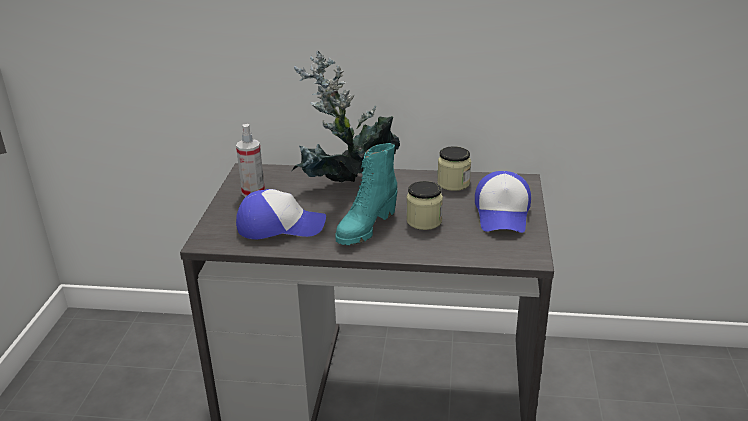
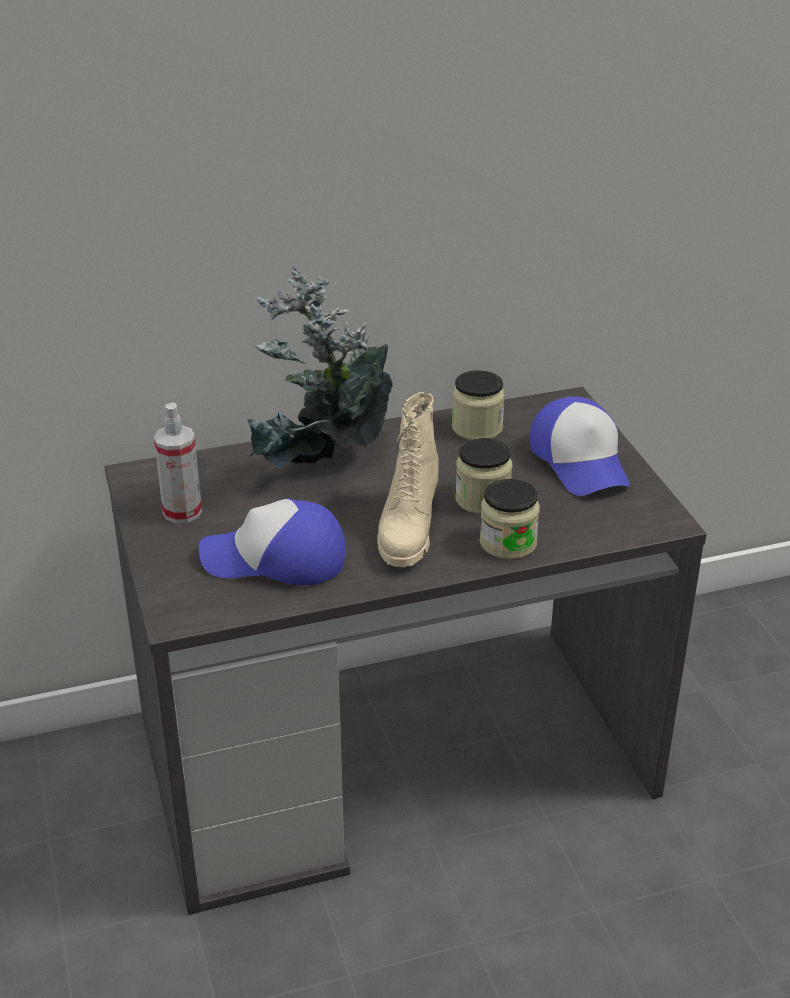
camera: 25 degrees left, 5 degrees up
cap [236,189,326,239] -> cap turned 150 degrees counterclockwise [199,499,346,585]
turquoise boot [335,143,397,245] -> beige boot [377,392,439,568]
none -> jar [480,479,540,559]

